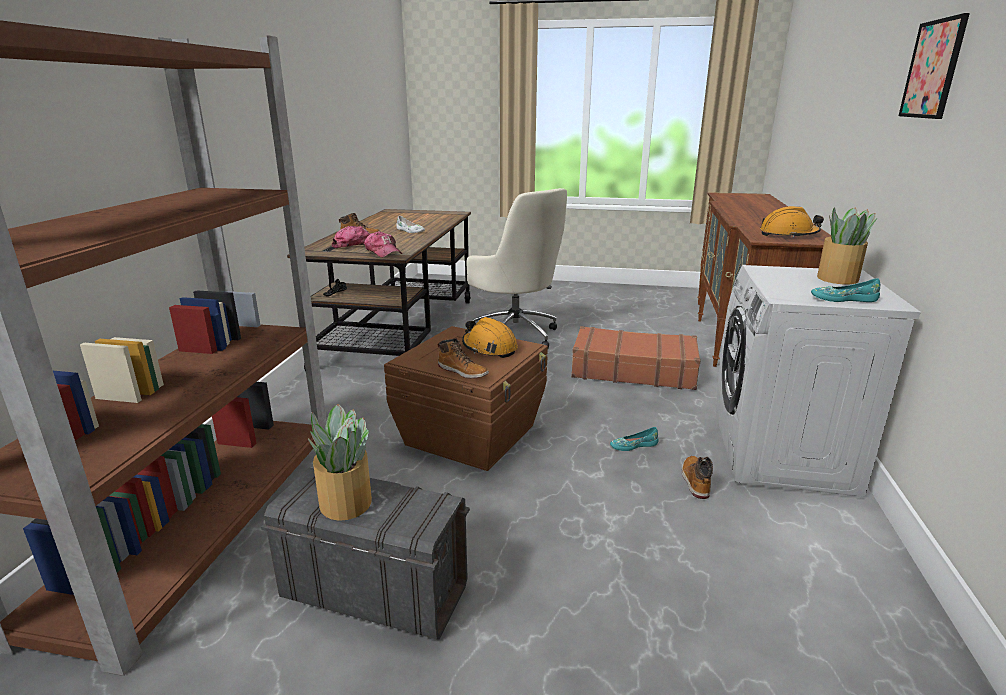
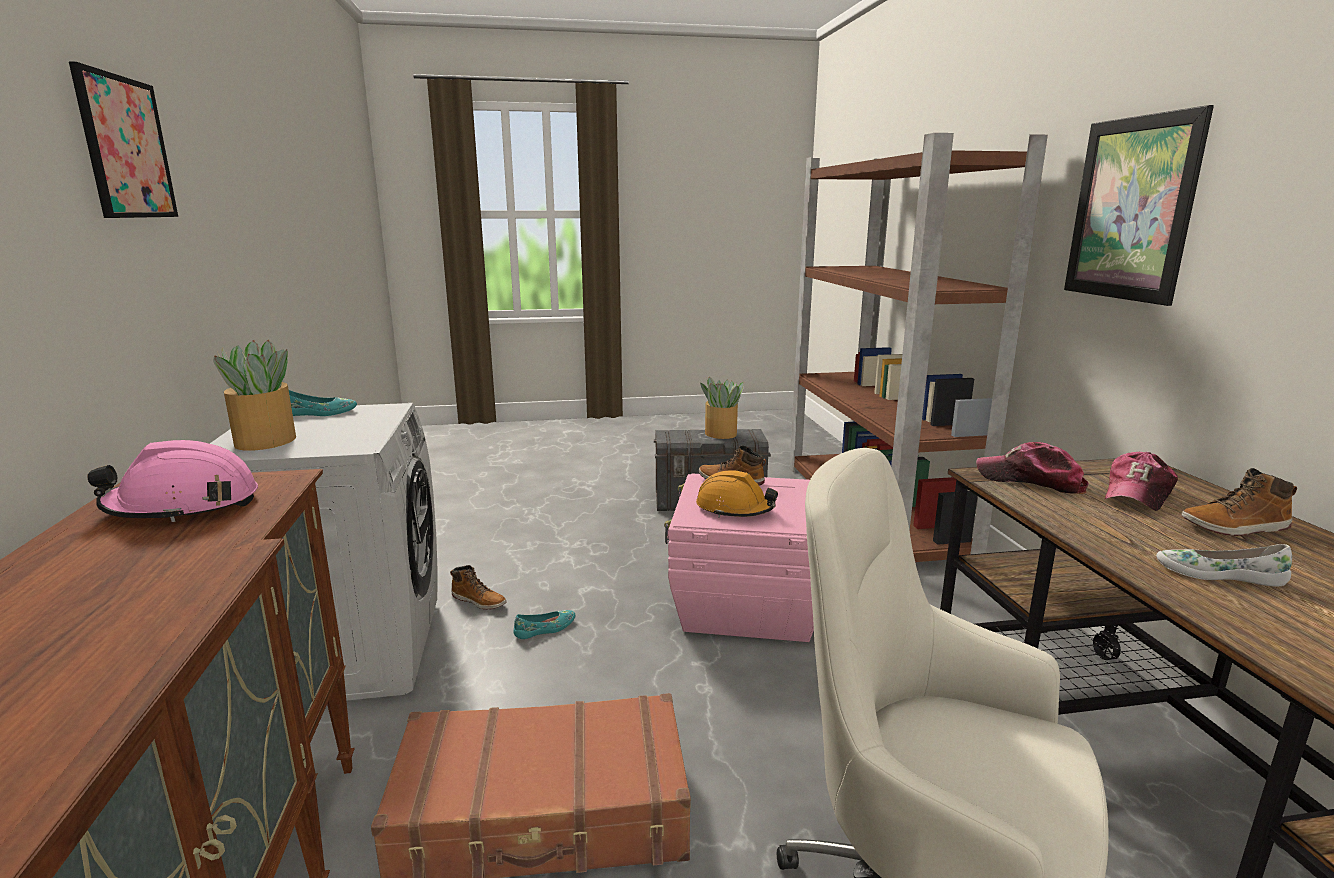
camera: 160 degrees right, 5 degrees down
brown storage box [384,326,548,471] -> pink storage box [664,474,814,642]
boot [682,456,713,499] -> boot turned 45 degrees counterclockwise [450,565,506,610]
orange hard hat [760,206,824,238] -> pink hard hat [87,440,258,522]
none -> picture [1064,105,1214,306]

